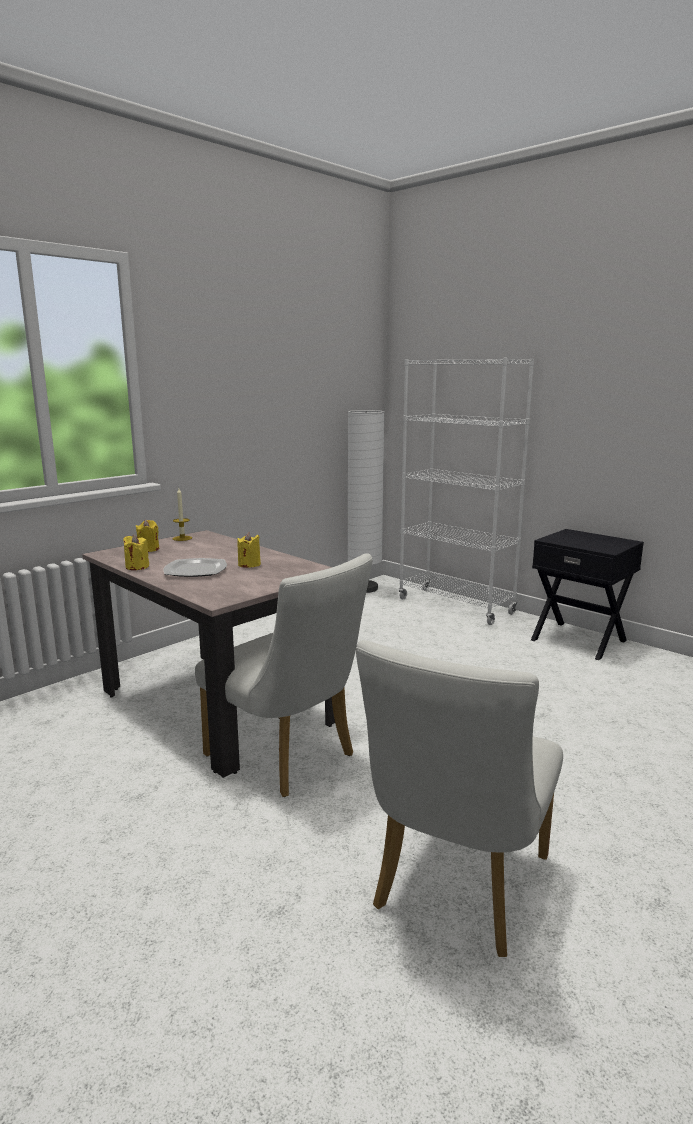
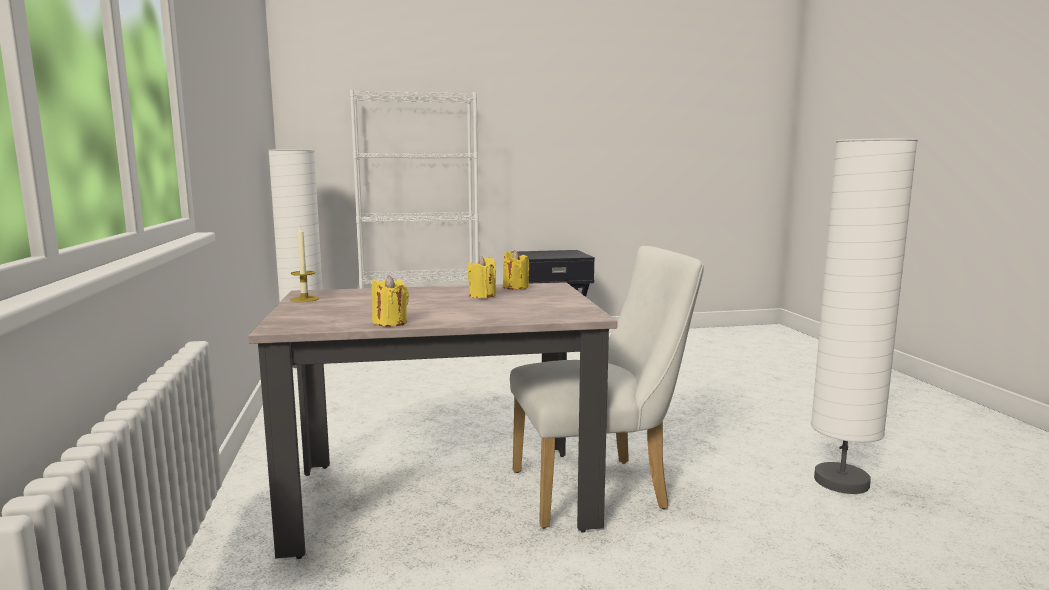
camera: 55 degrees left, 5 degrees down
yellow candle [136,520,160,552] -> yellow candle moved to [503,250,529,290]
plate [163,558,227,577] -> none
white chair [356,640,563,957] -> white floor lamp [811,138,918,494]

